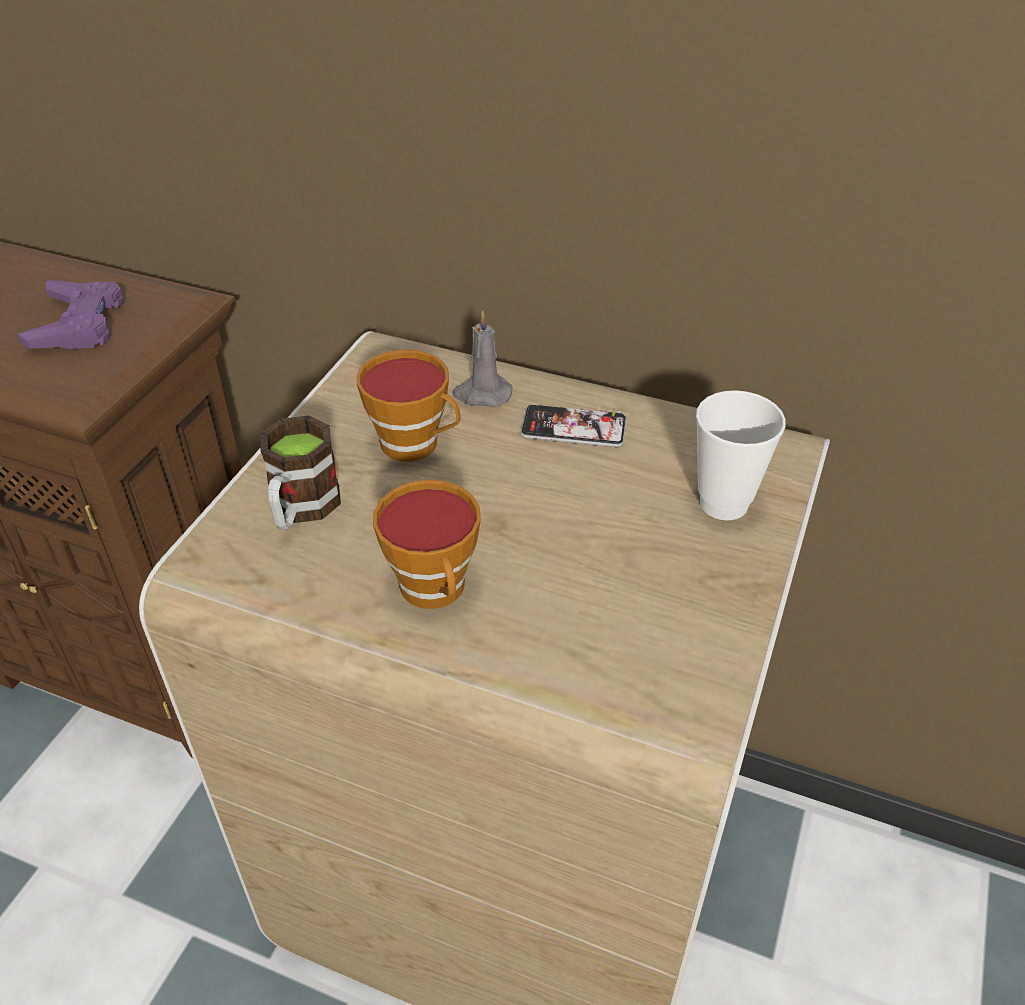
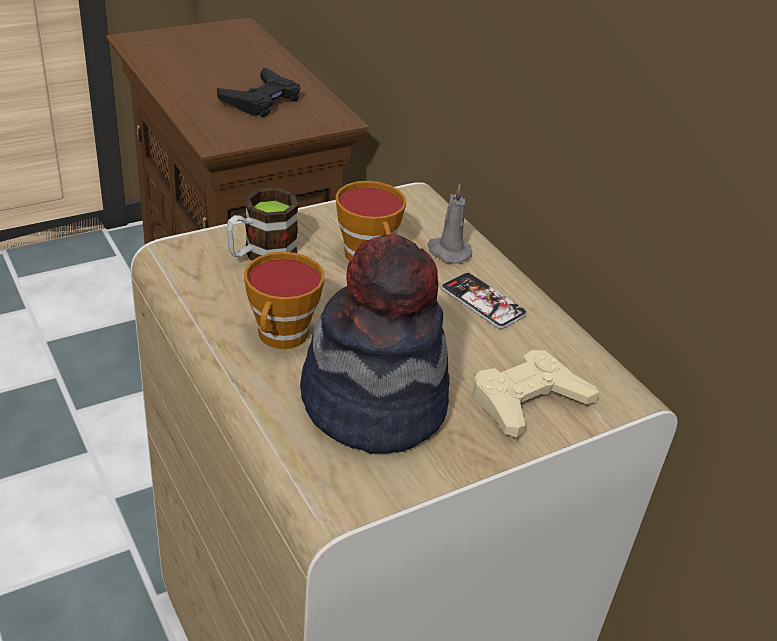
camera: 35 degrees right, 5 degrees down
purple game controller [18,281,123,349] -> black game controller [217,67,300,117]
cup [696,390,786,520] -> beige game controller [474,350,599,438]
none -> hat [300,234,450,454]

